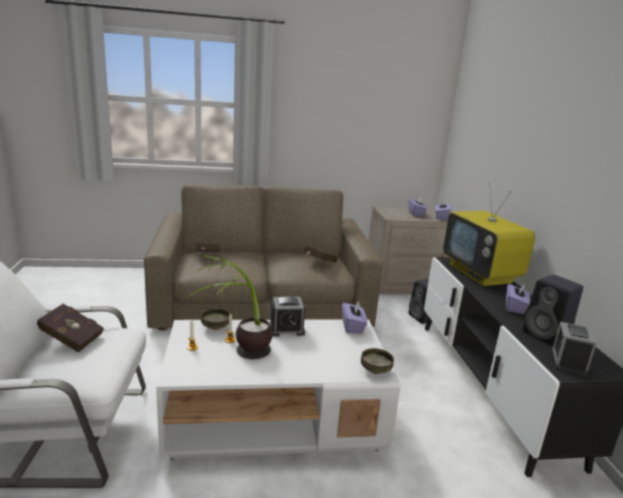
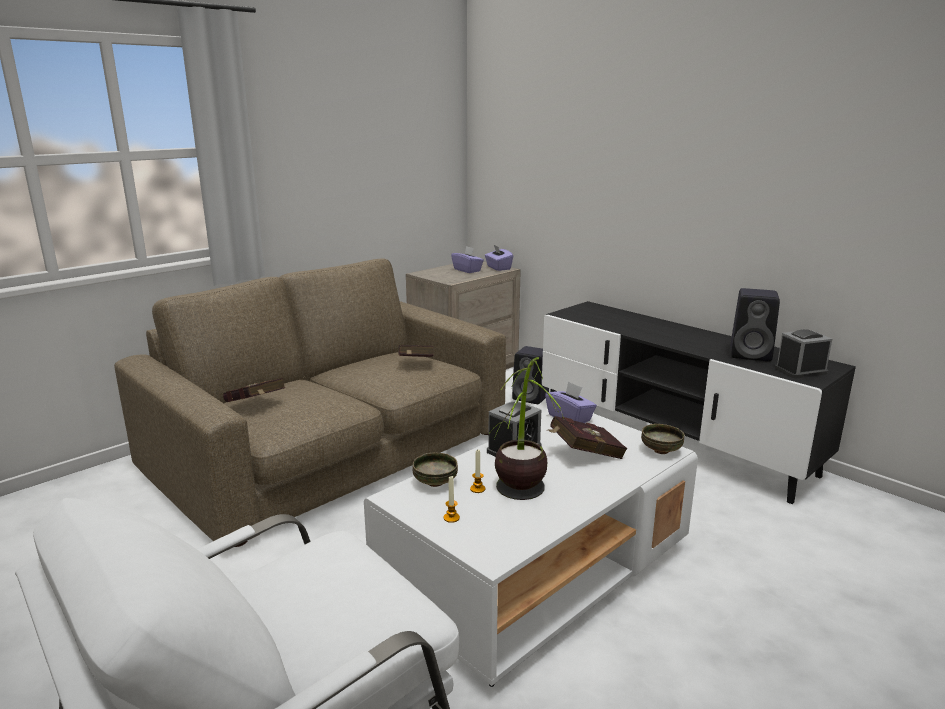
camera: 35 degrees left, 0 degrees up
red book [37,304,104,353] -> red book moved to [547,416,628,459]
television [443,183,535,286] -> none
purple tissue box [506,283,530,314] -> none
alarm clock [552,322,597,376] -> alarm clock turned 90 degrees clockwise [775,329,832,378]

